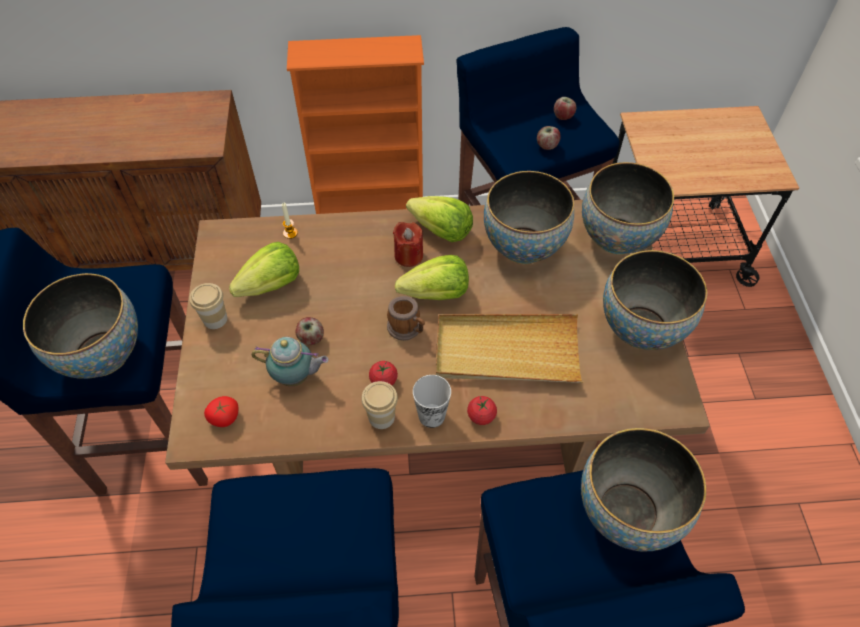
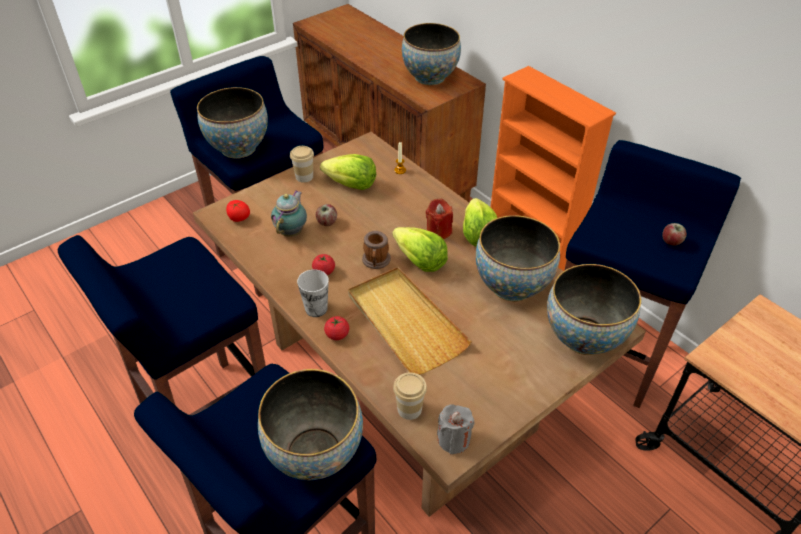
camera: 55 degrees right, 10 degrees down
teapot [251,337,329,387] -> teapot turned 135 degrees counterclockwise [271,190,307,237]
cup [361,381,398,429] -> cup moved to [393,373,427,420]
apple [537,126,561,150] -> none
bowl [603,250,707,350] -> bowl moved to [402,23,461,85]
none -> grey candle [437,404,474,454]

